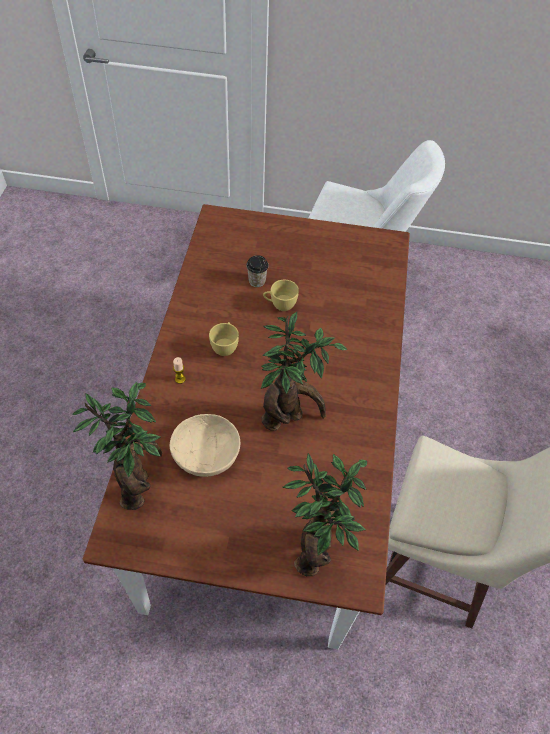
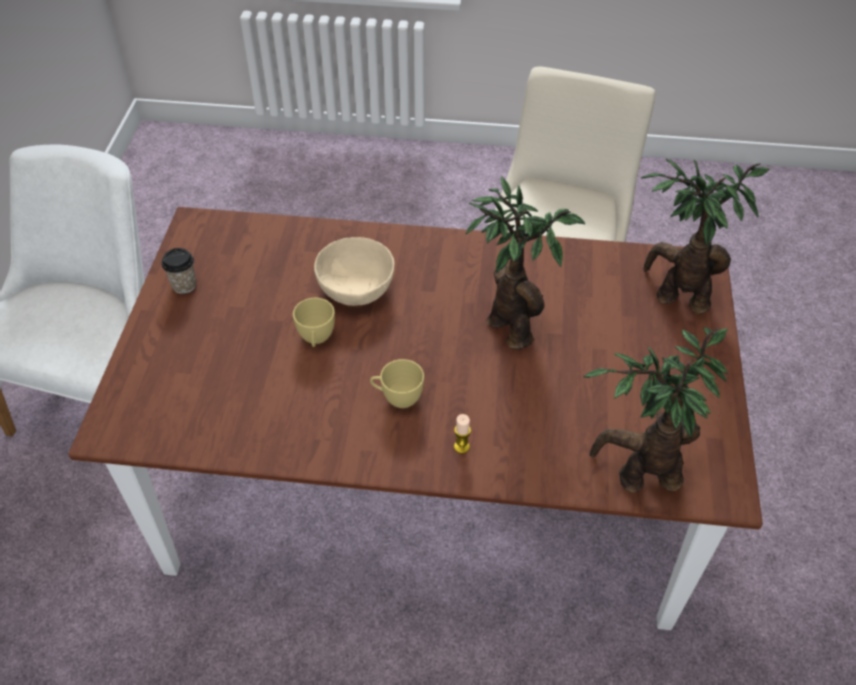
camera: 90 degrees left, 5 degrees down
beige bowl [170,414,240,477] -> beige bowl moved to [314,237,395,306]
cup [246,255,269,287] -> cup moved to [162,248,196,294]

